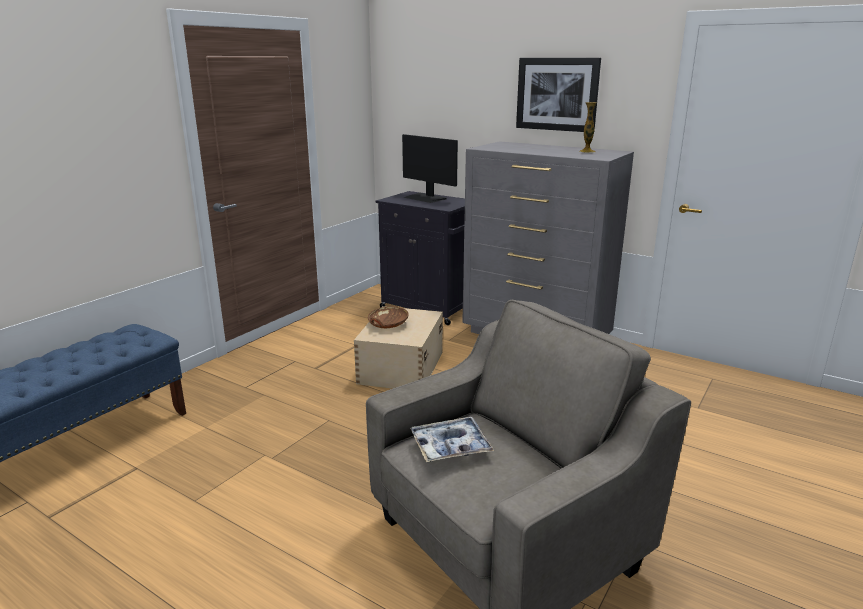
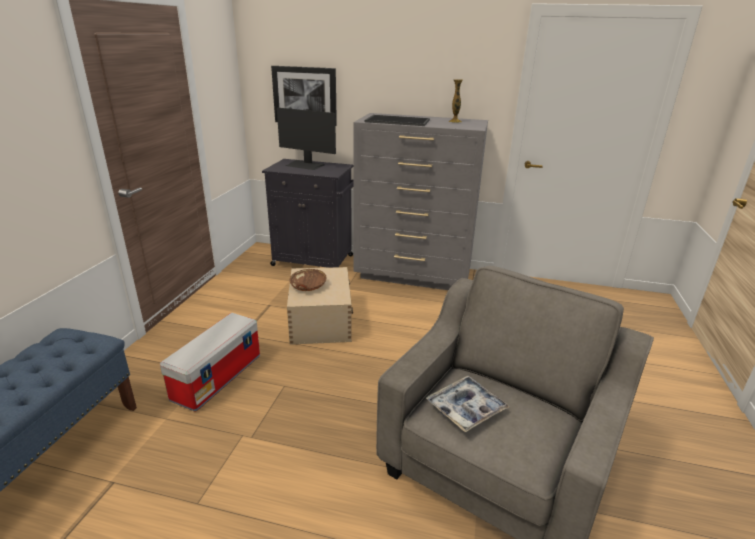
camera: 20 degrees left, 5 degrees up
picture [516,58,601,132] -> picture moved to [271,66,337,126]
none -> storage box [160,313,260,412]
none -> tray [364,115,430,126]

